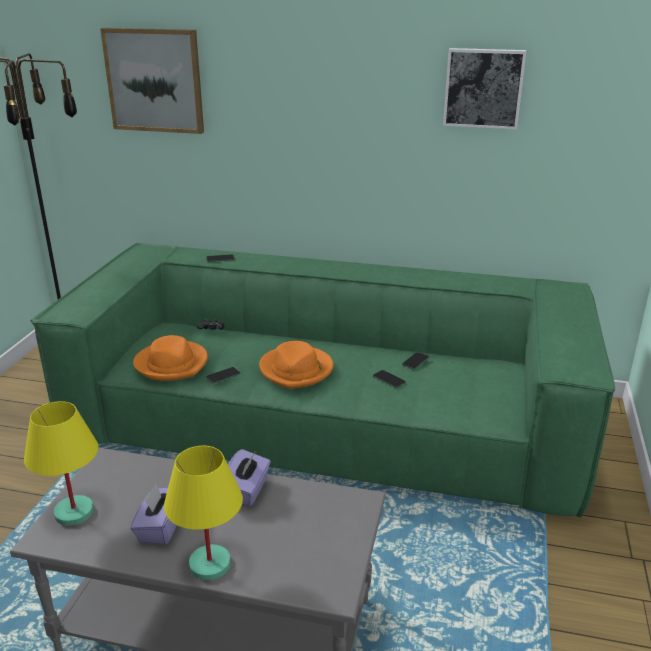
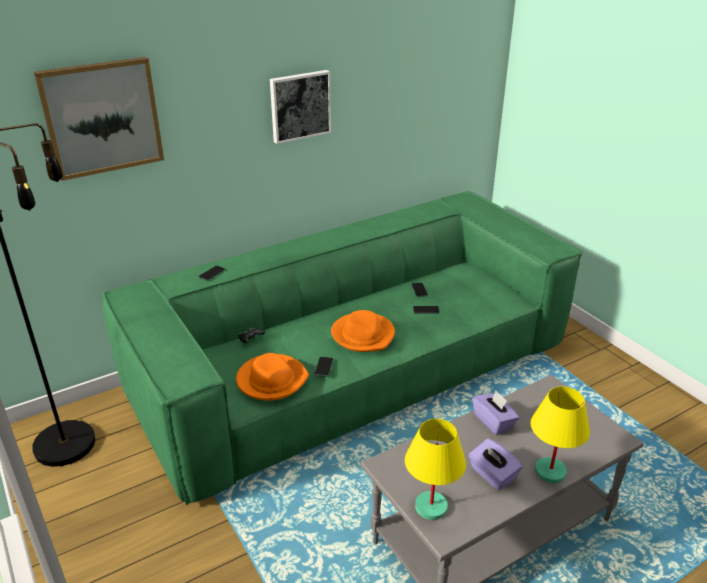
camera: 45 degrees left, 5 degrees up
picture [443,48,526,129] -> picture moved to [270,70,331,144]

